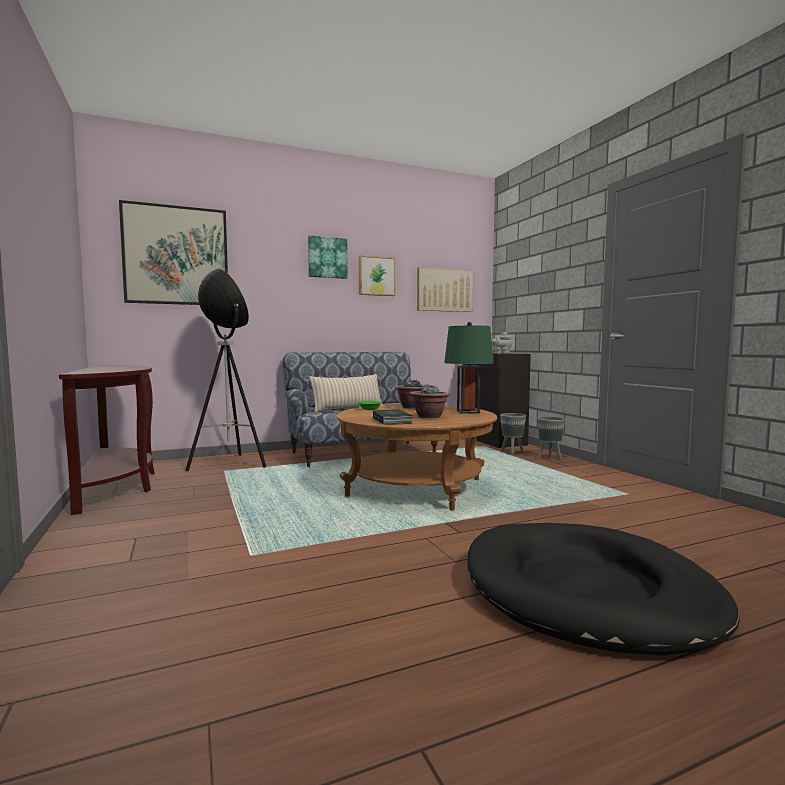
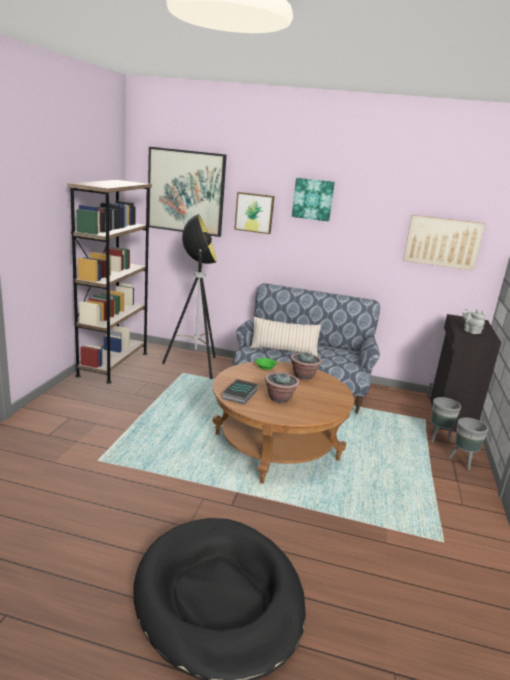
camera: 35 degrees right, 15 degrees up
brown console table [59,365,155,515] -> brown bookcase [67,180,152,384]
picture [359,255,396,296] -> picture moved to [234,192,274,234]
green table lamp [444,322,494,414] -> none

